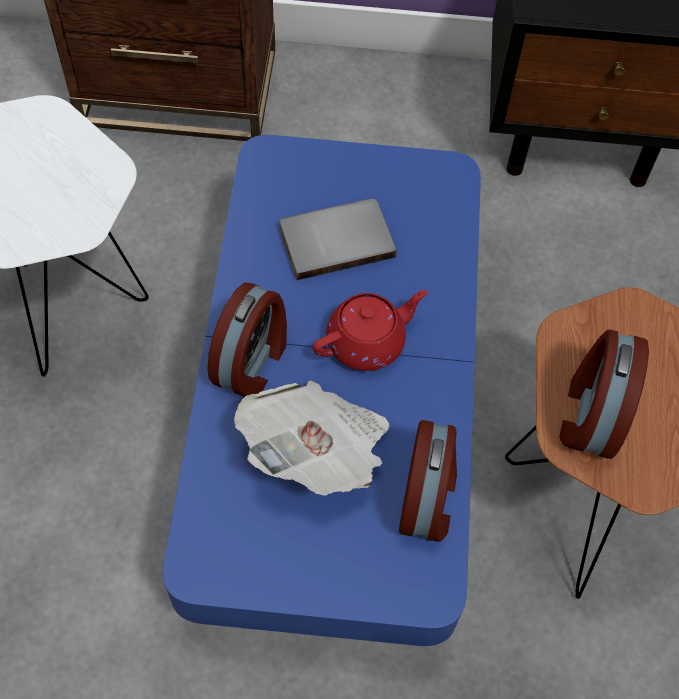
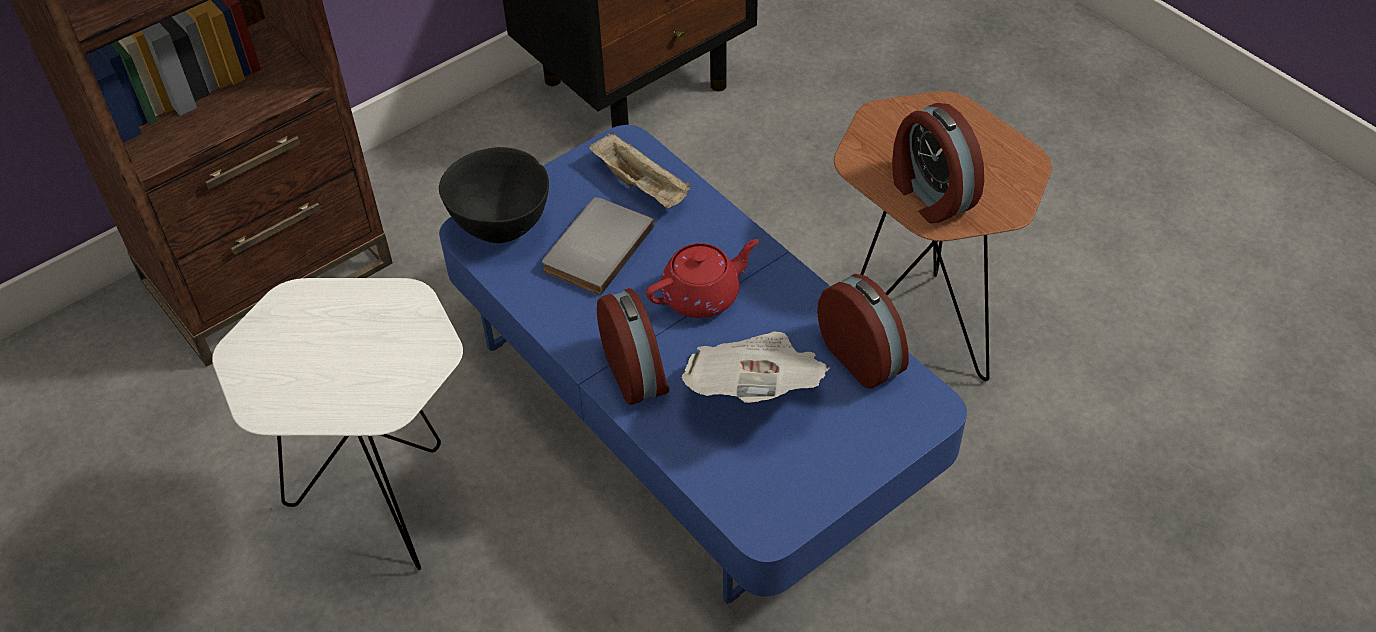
camera: 40 degrees left, 10 degrees down
red teapot [313,290,428,371] -> red teapot turned 45 degrees clockwise [646,239,759,318]
none -> black bowl [439,147,549,243]
none -> beige tray [589,133,691,208]

